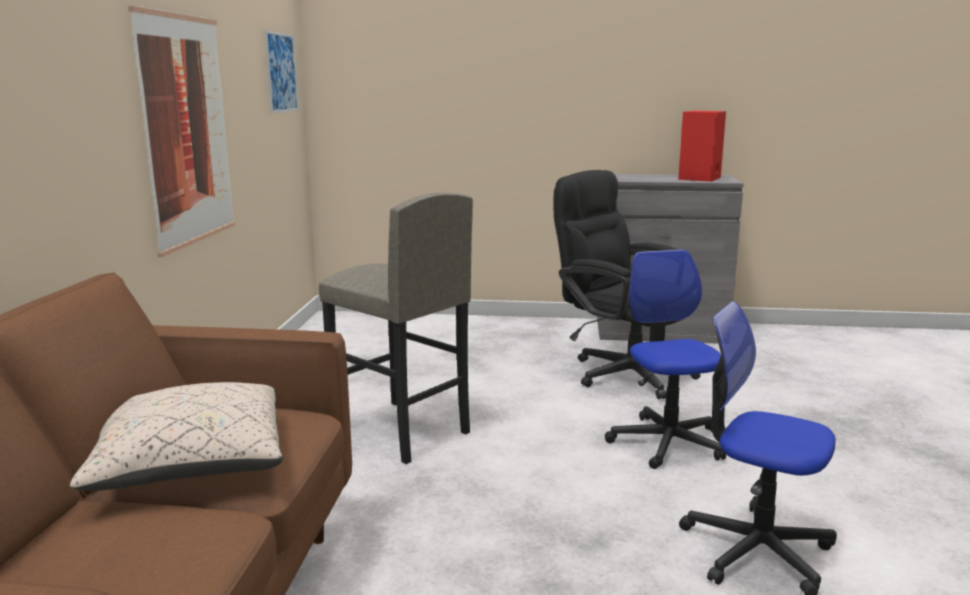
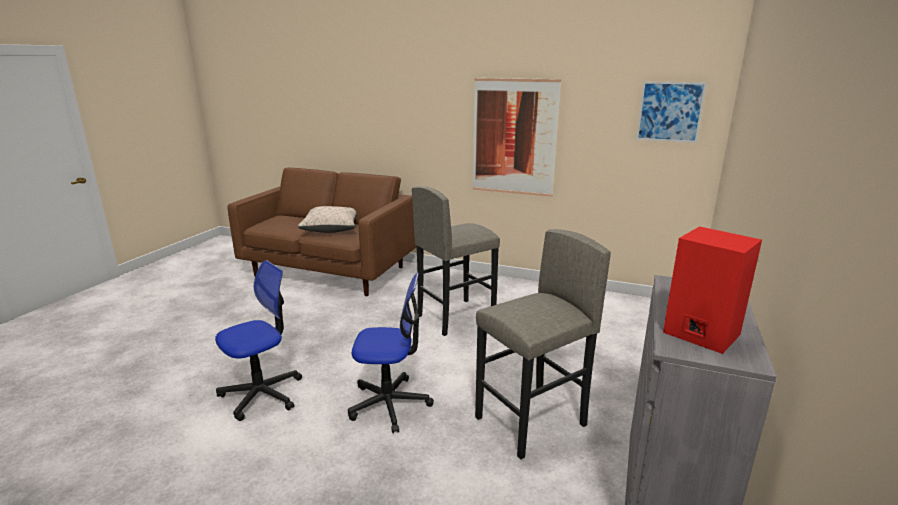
camera: 105 degrees right, 5 degrees up
black office chair [554,170,700,399] -> grey stool [475,229,611,459]

